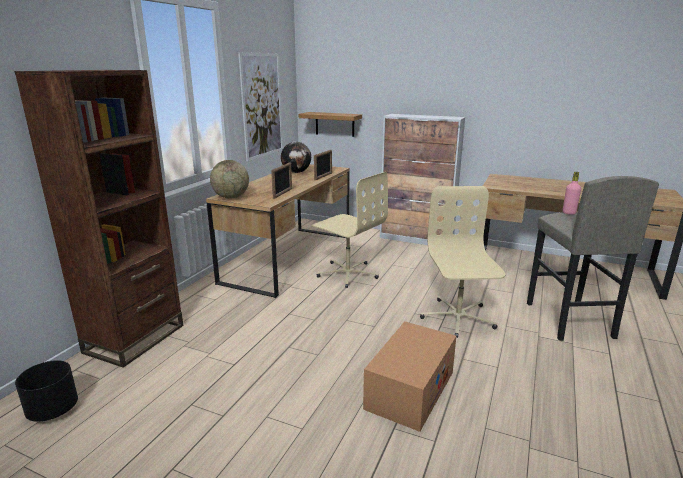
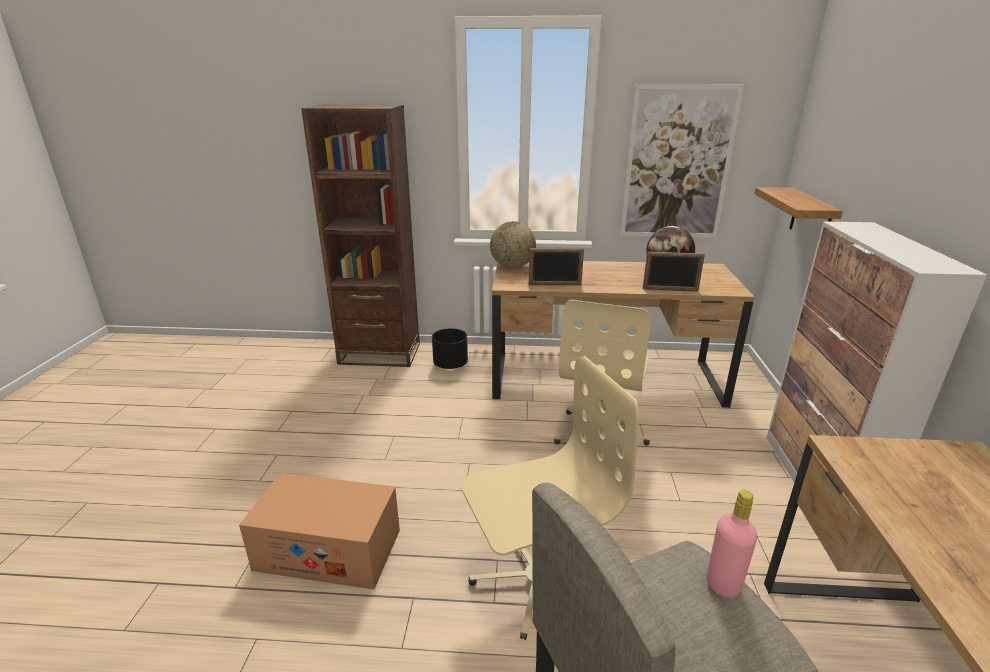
camera: 70 degrees right, 5 degrees up
black planter [15,360,78,422] -> black planter moved to [432,328,468,369]

